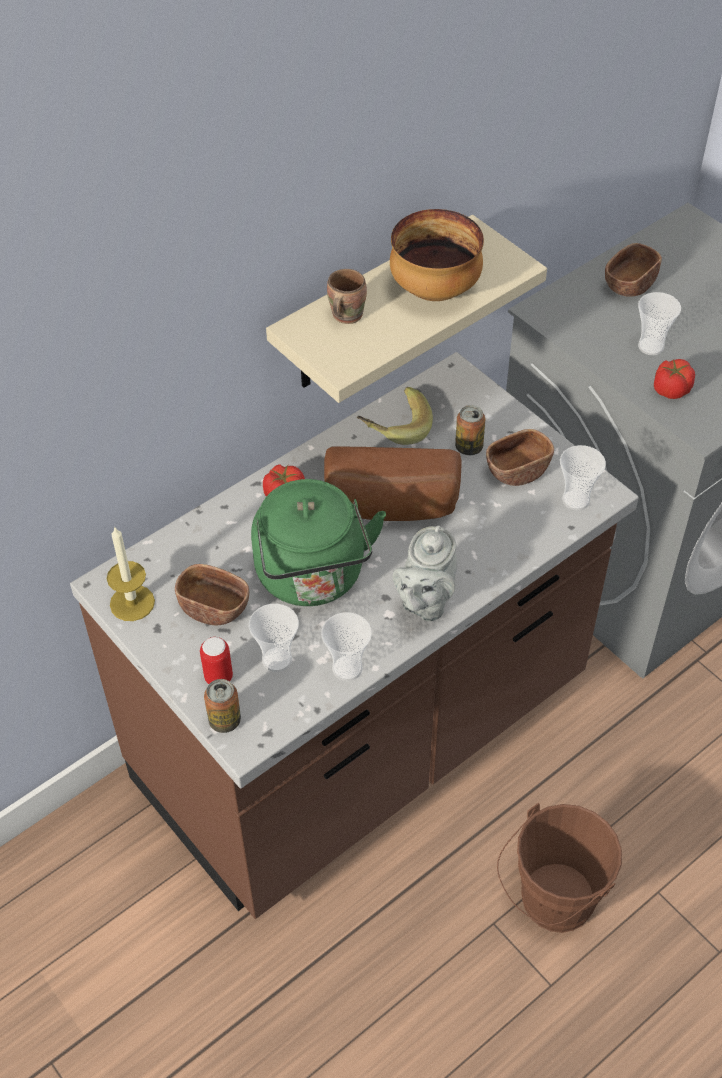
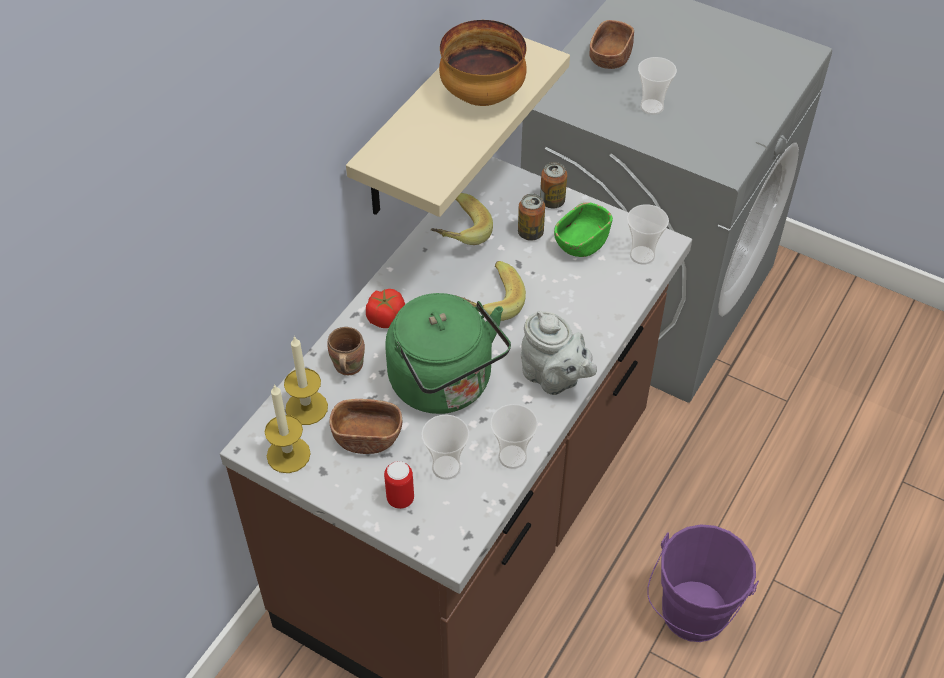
camera: 20 degrees left, 0 degrees up
can [204,679,241,733] -> can moved to [540,162,567,208]
bread [324,447,462,521] -> banana [455,261,526,321]
brown mug [327,269,367,324] -> brown mug moved to [327,327,365,375]
grey teapot [393,525,457,622] -> grey teapot turned 45 degrees counterclockwise [521,311,597,395]
brown bowl [486,429,554,486] -> green bowl [554,202,613,257]
brown bucket [497,803,622,933] -> purple bucket [647,524,759,642]
tomato [654,359,695,399] -> none
none -> candle [284,336,328,425]

